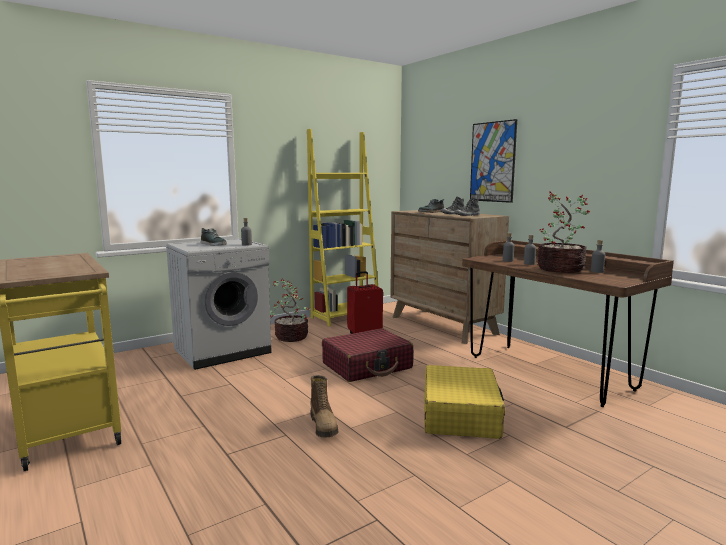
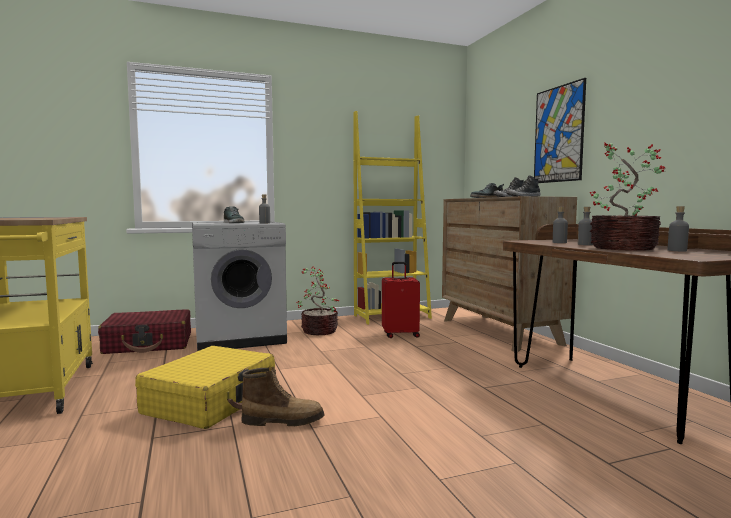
camera: 15 degrees right, 5 degrees down
boot [310,375,339,437] -> boot turned 90 degrees counterclockwise [242,367,325,426]
red suitcase [322,328,413,382] -> red suitcase moved to [98,309,191,354]
yellow suitcase [424,365,505,439] -> yellow suitcase moved to [135,346,275,429]

